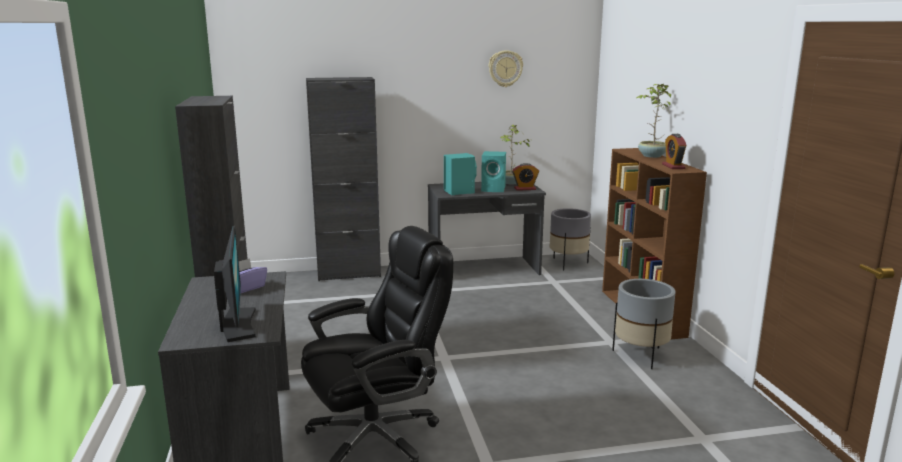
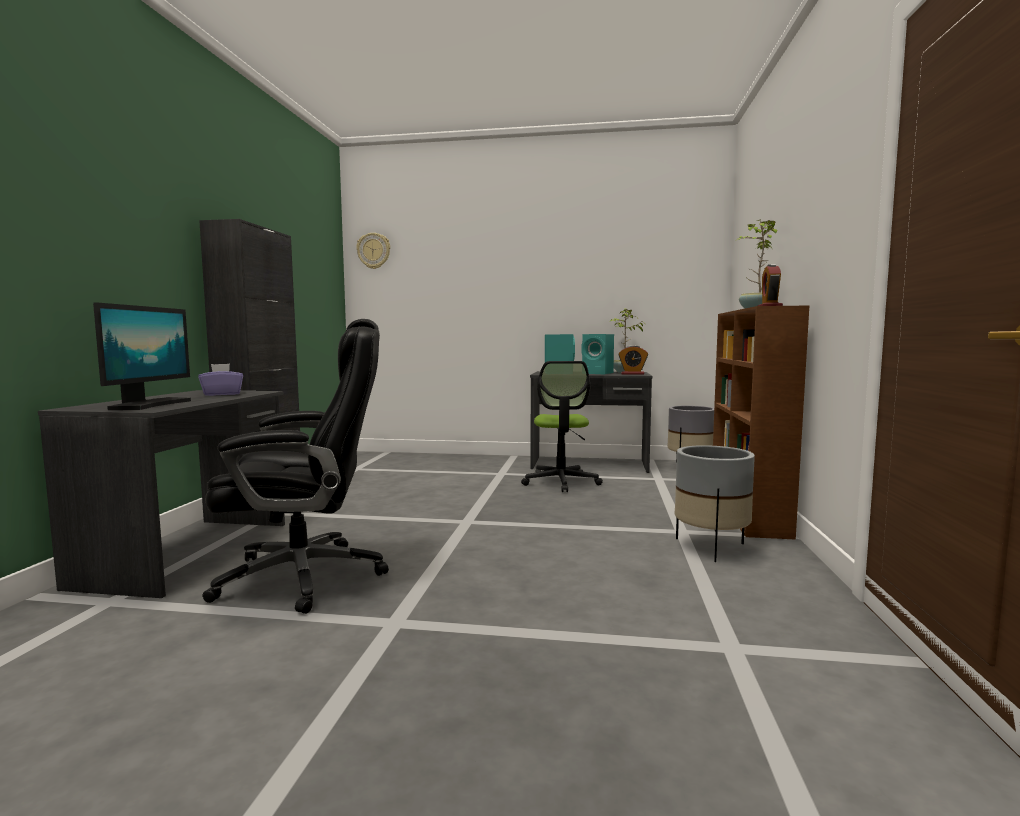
camera: 20 degrees right, 10 degrees down
black cabinet [306,77,381,281] -> none
wall clock [489,50,523,87] -> wall clock moved to [356,233,390,269]
none -> office chair [521,361,603,492]

